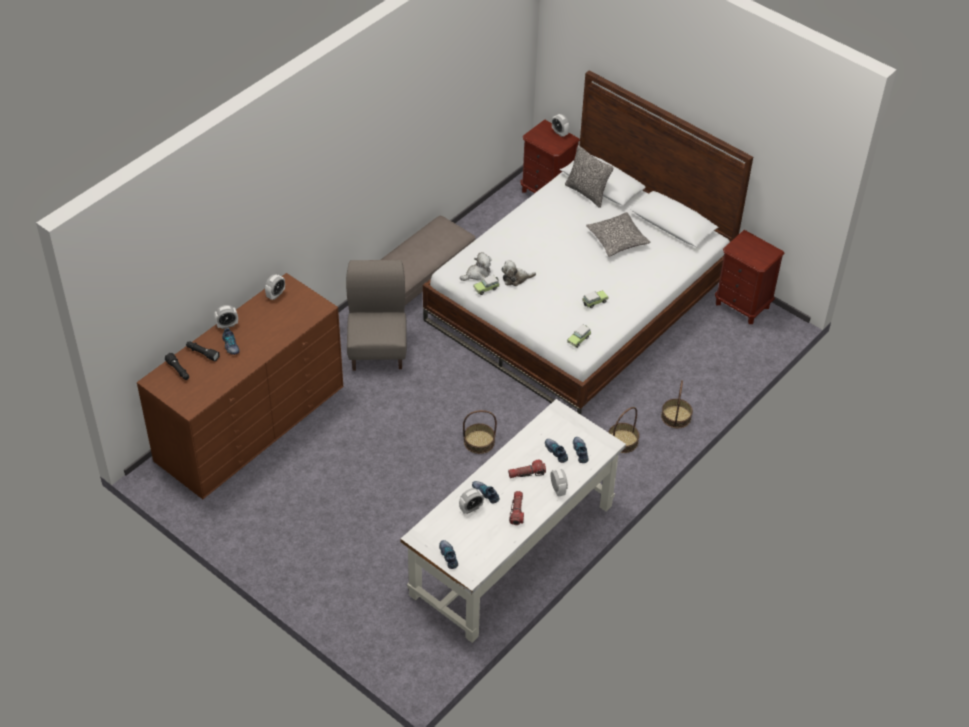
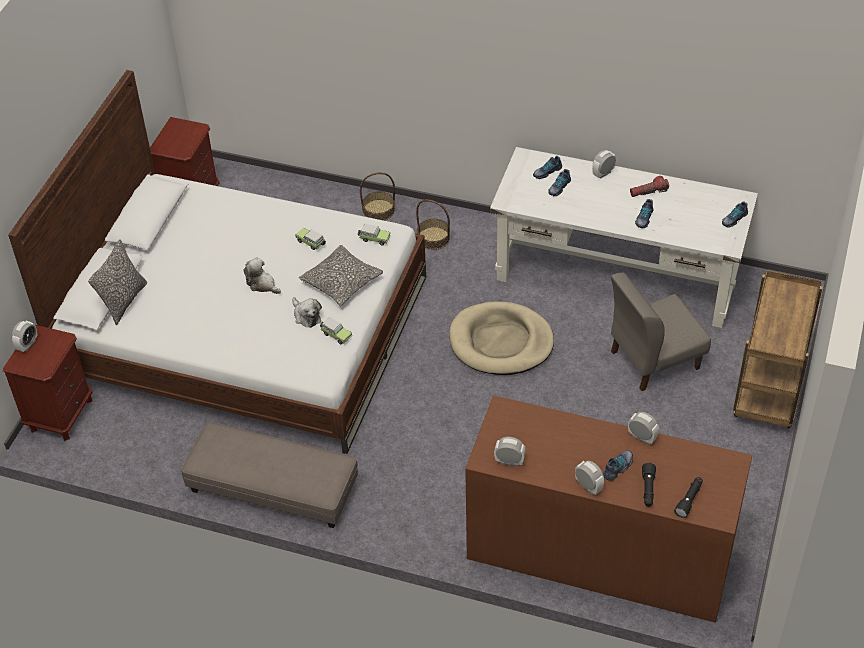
camera: 110 degrees left, 0 degrees up
grey chair [346,260,407,371] -> grey chair moved to [611,273,711,391]
alarm clock [459,488,484,514] -> alarm clock moved to [628,412,659,444]
plush toy [460,252,492,281] -> plush toy moved to [243,258,281,294]
basket [463,410,497,454] -> beige dog bed [449,301,554,375]
flashlight [508,460,546,478] -> none
pillow [586,212,650,257] -> pillow moved to [299,245,383,306]
none -> brown cart [733,270,823,429]

